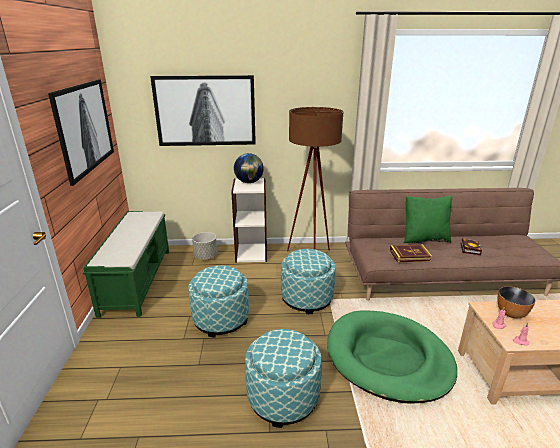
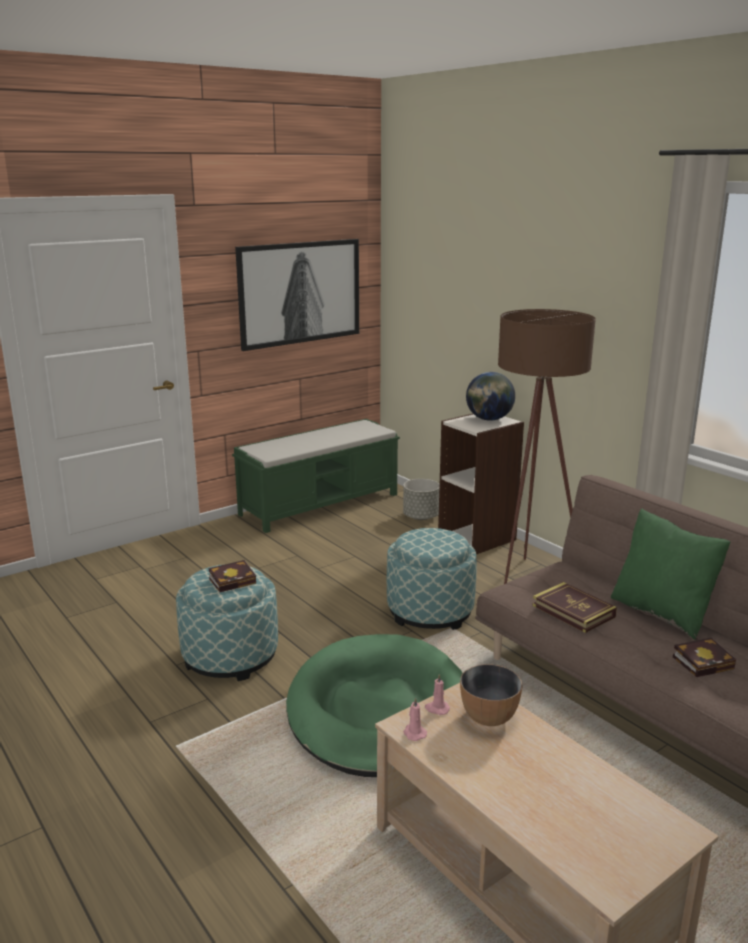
camera: 55 degrees right, 5 degrees down
picture [150,75,256,146] -> none
ottoman [188,265,249,337] -> none
none -> book [209,560,256,592]

